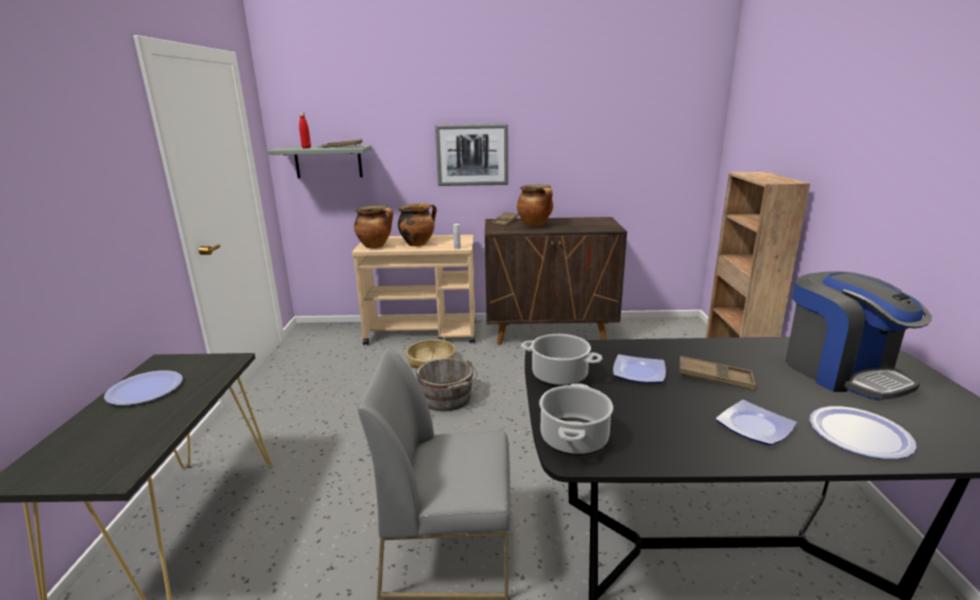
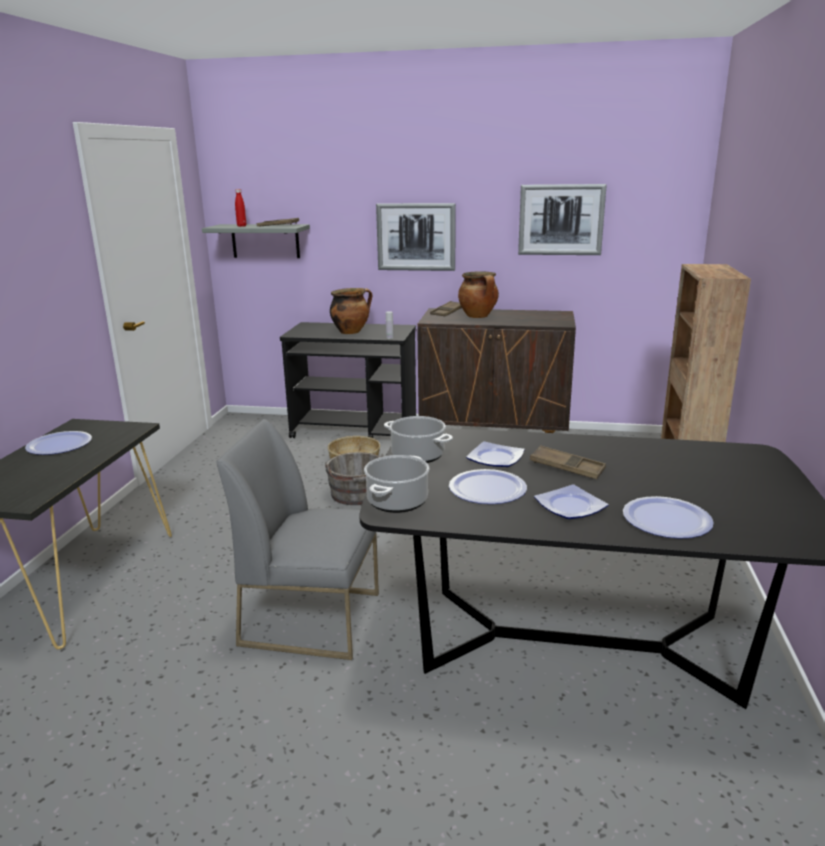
camera: 10 degrees right, 0 degrees up
beige cart [352,235,476,345] -> black cart [280,322,416,438]
cooking pot [354,206,393,248] -> none
coffee machine [785,271,932,401] -> none
none -> plate [449,469,527,504]
none -> picture [518,184,607,255]

